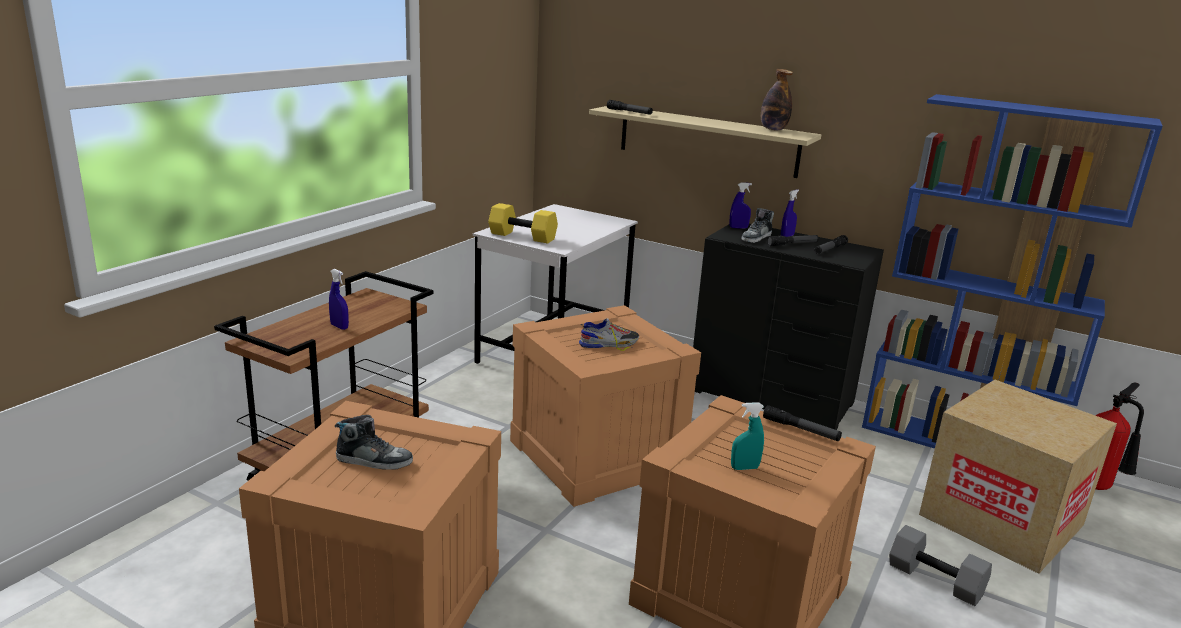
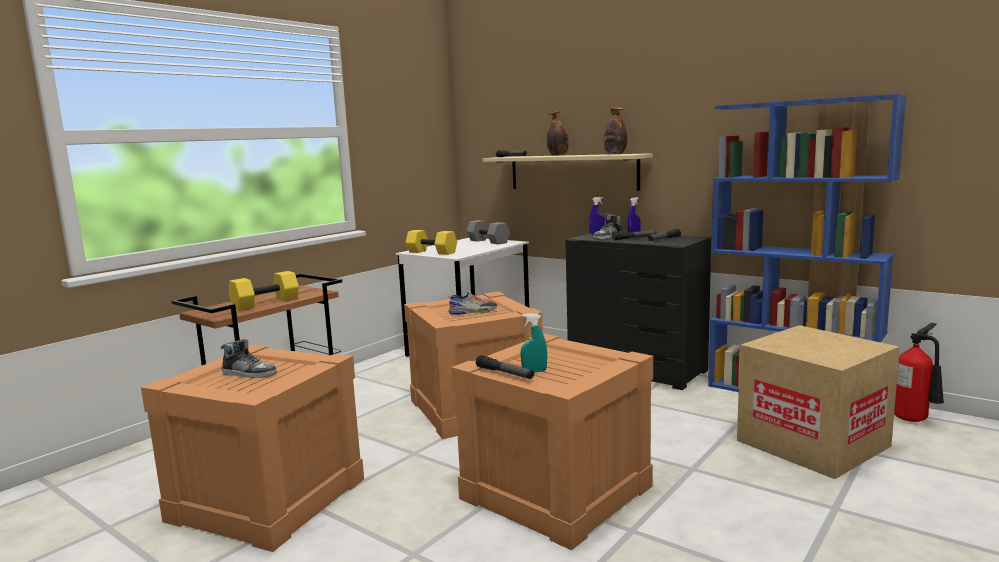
camera: 10 degrees right, 10 degrees down
blue spray bottle [329,269,349,330] -> yellow dumbbell [229,271,299,310]
flashlight [763,405,842,441] -> flashlight moved to [476,355,534,379]
grey dumbbell [889,525,992,606] -> grey dumbbell moved to [466,220,510,244]
none -> bottle [547,111,569,156]

